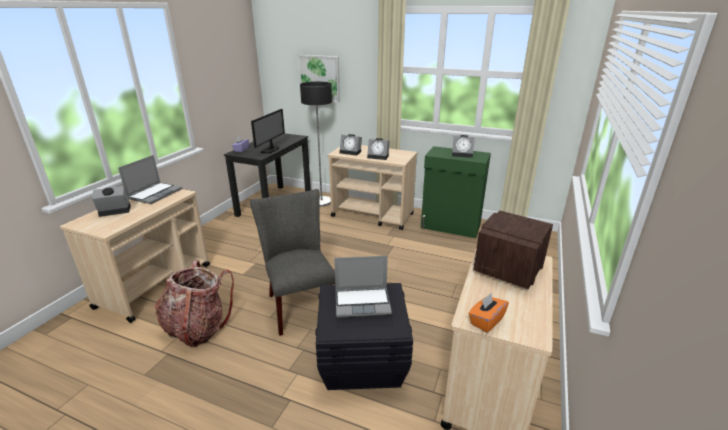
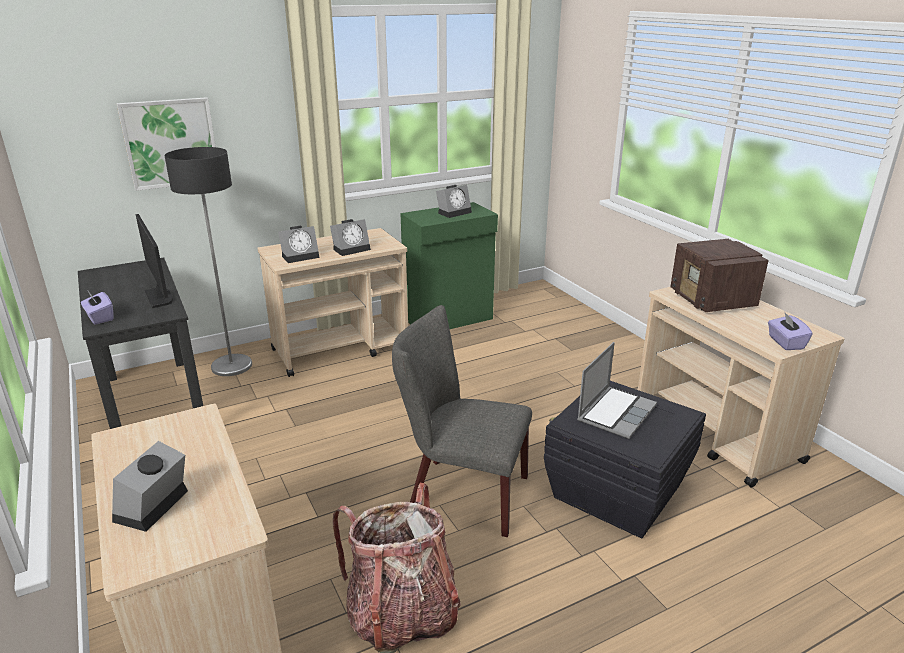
camera: 50 degrees left, 0 degrees up
laptop [118,155,182,204] -> none
orange tissue box [468,292,509,333] -> purple tissue box [768,313,813,350]

